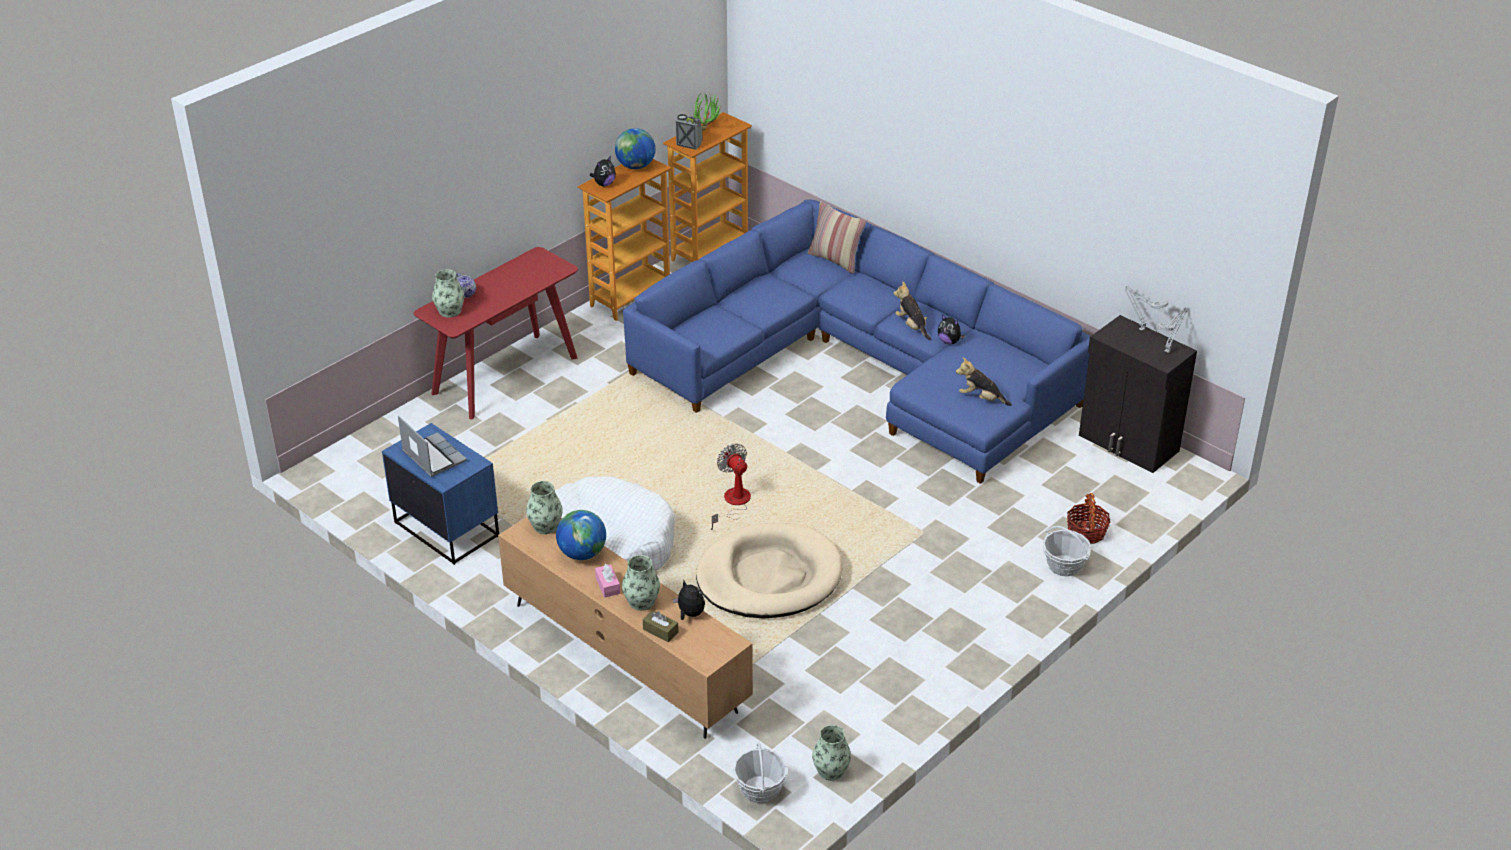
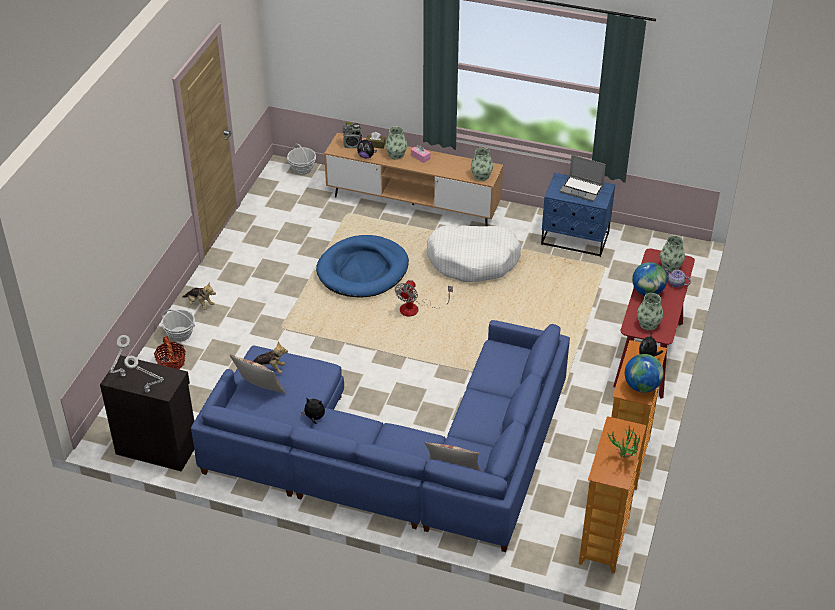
camera: 155 degrees right, 5 degrees up
globe [556,510,606,560] -> globe moved to [632,262,667,296]
radio [676,114,702,150] -> radio moved to [343,122,362,148]
beige dog bed [696,523,842,619] -> blue dog bed [316,235,409,298]
fan [711,444,751,530] -> fan turned 75 degrees clockwise [395,280,453,316]
vase [812,725,851,781] -> vase moved to [637,293,663,330]
plush toy [894,281,931,341] -> plush toy moved to [182,282,216,310]
none -> pillow [229,354,286,394]

